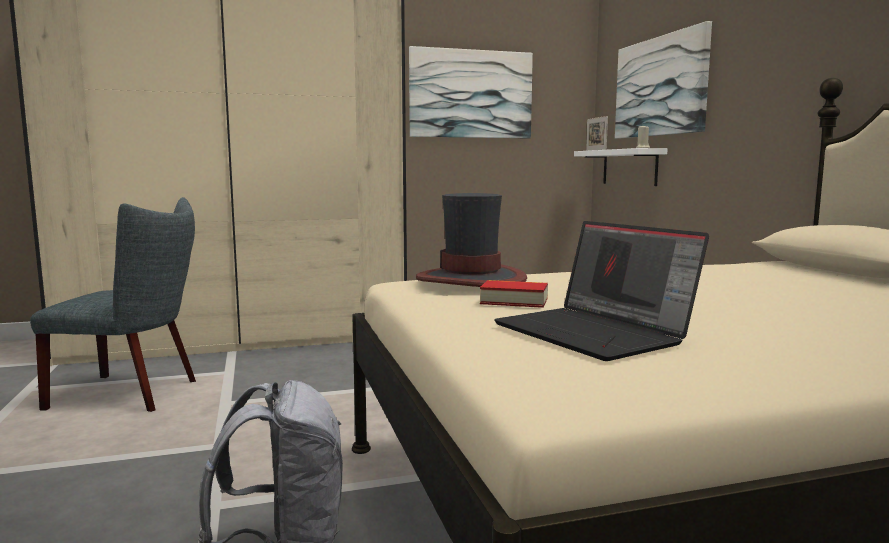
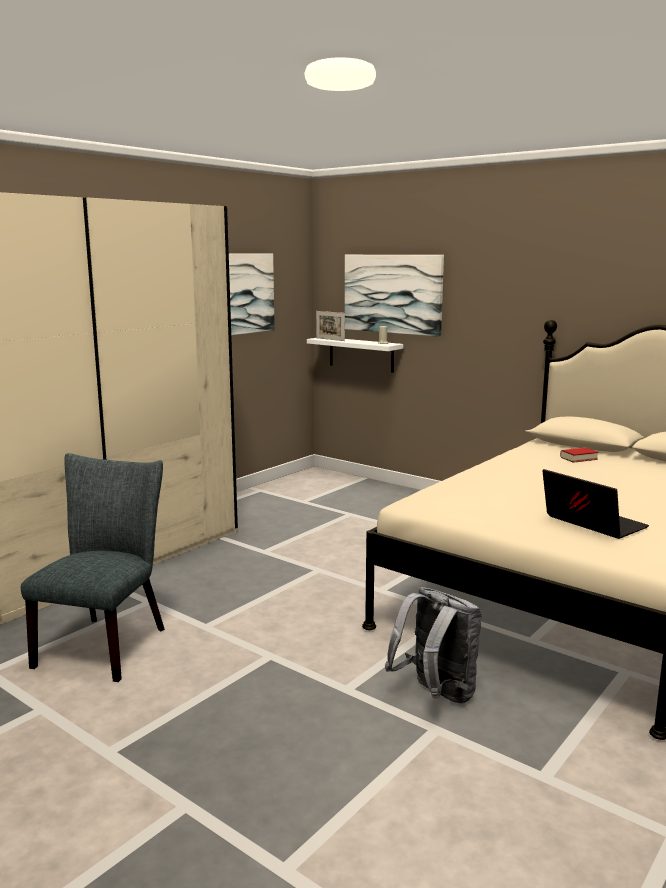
camera: 35 degrees left, 5 degrees up
grey chair [30,197,196,412] -> grey chair turned 45 degrees counterclockwise [21,453,165,682]
hat [416,193,527,287] -> none
book [480,280,548,308] -> book moved to [560,447,598,463]
laptop [494,221,709,361] -> laptop turned 150 degrees counterclockwise [542,469,649,539]

